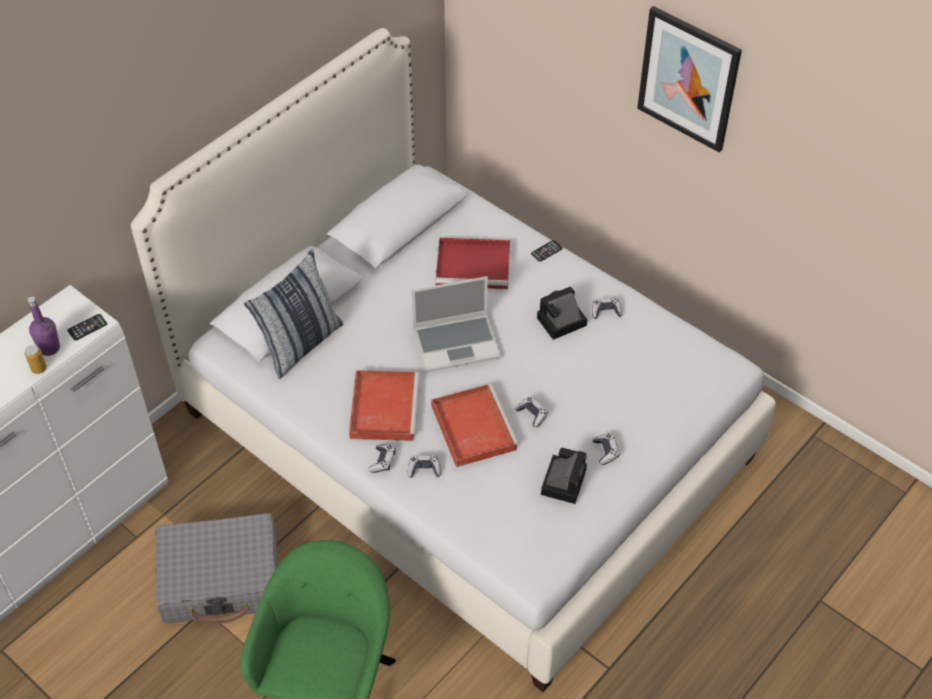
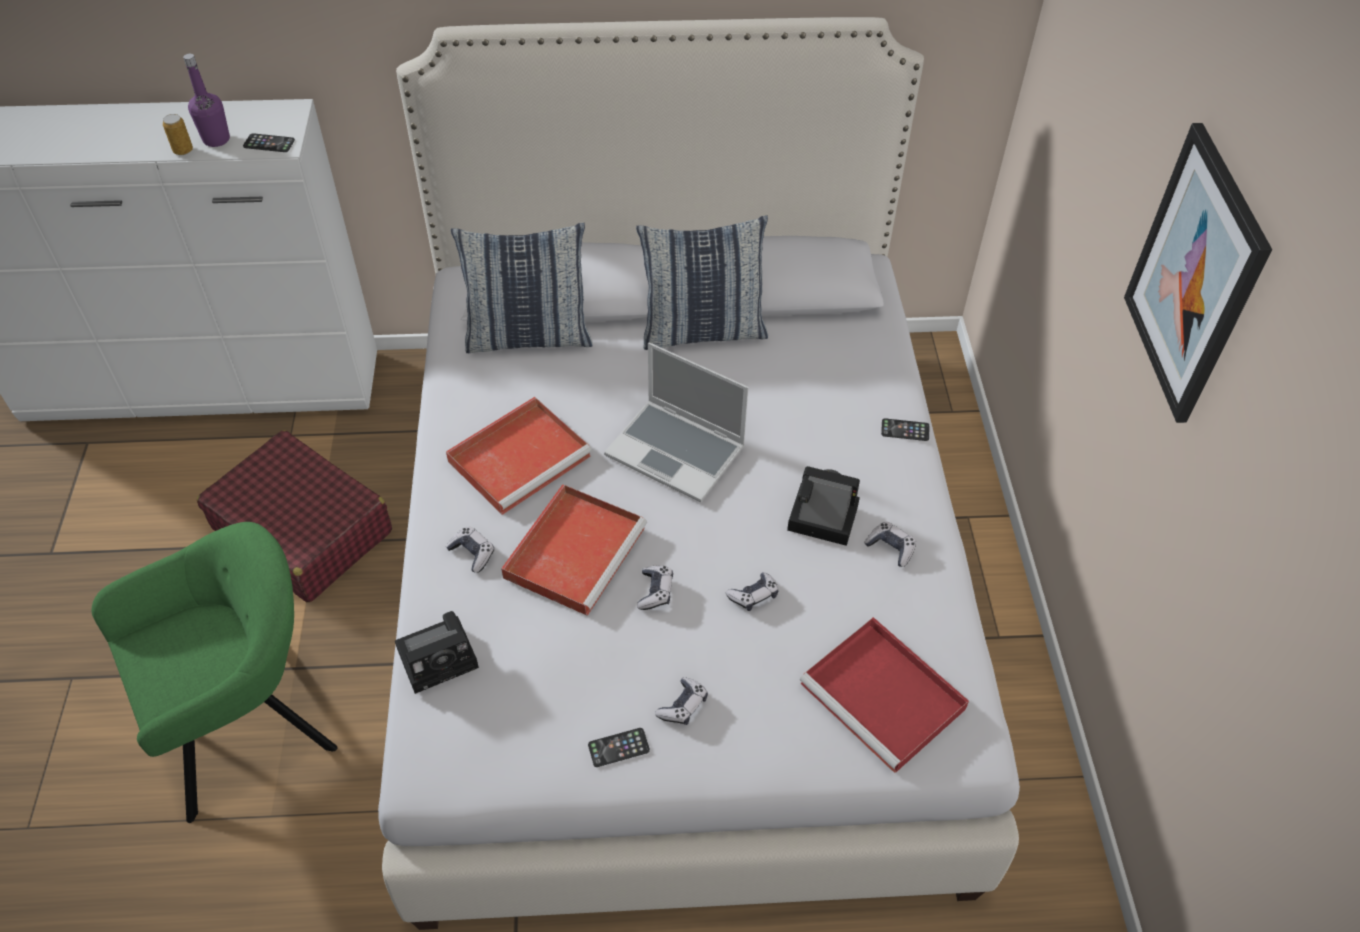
camera: 45 degrees right, 0 degrees up
grey suitcase [155,513,278,624] -> red suitcase [197,430,392,603]
game controller [368,444,395,473] -> game controller moved to [726,572,778,611]
red tray [436,238,510,289] -> red tray moved to [800,617,969,773]
camera [541,448,587,504] -> camera moved to [395,611,479,694]
none -> phone [588,728,650,767]
none -> pillow [636,216,768,350]

